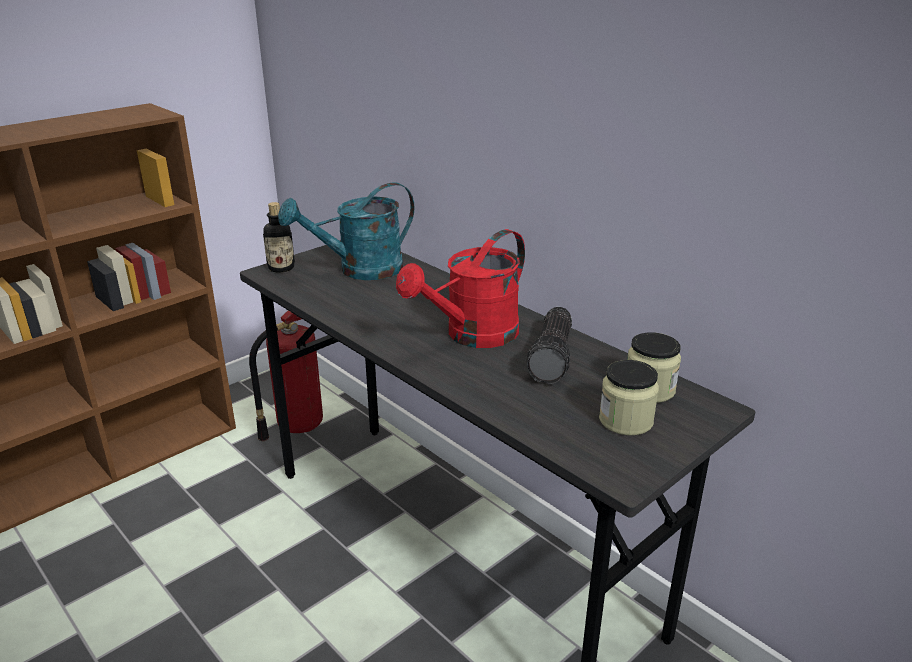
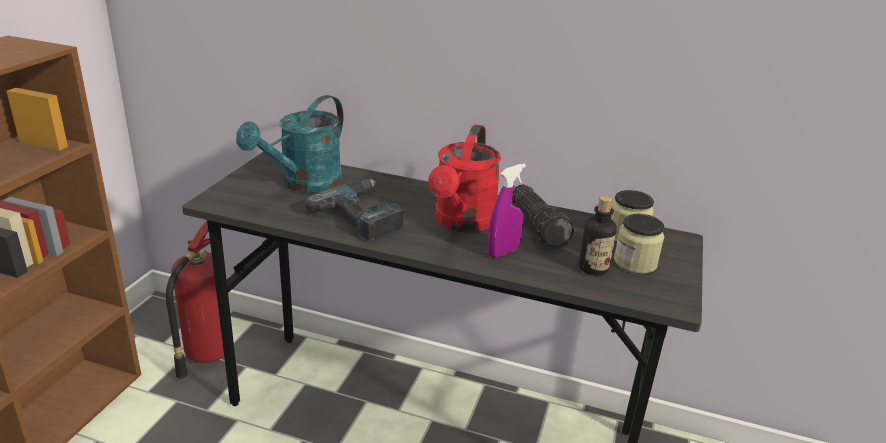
camera: 30 degrees left, 0 degrees up
bottle [263,202,295,272] -> bottle moved to [579,196,617,276]
none -> power drill [305,179,406,241]
none -> purple spray bottle [488,164,526,258]

